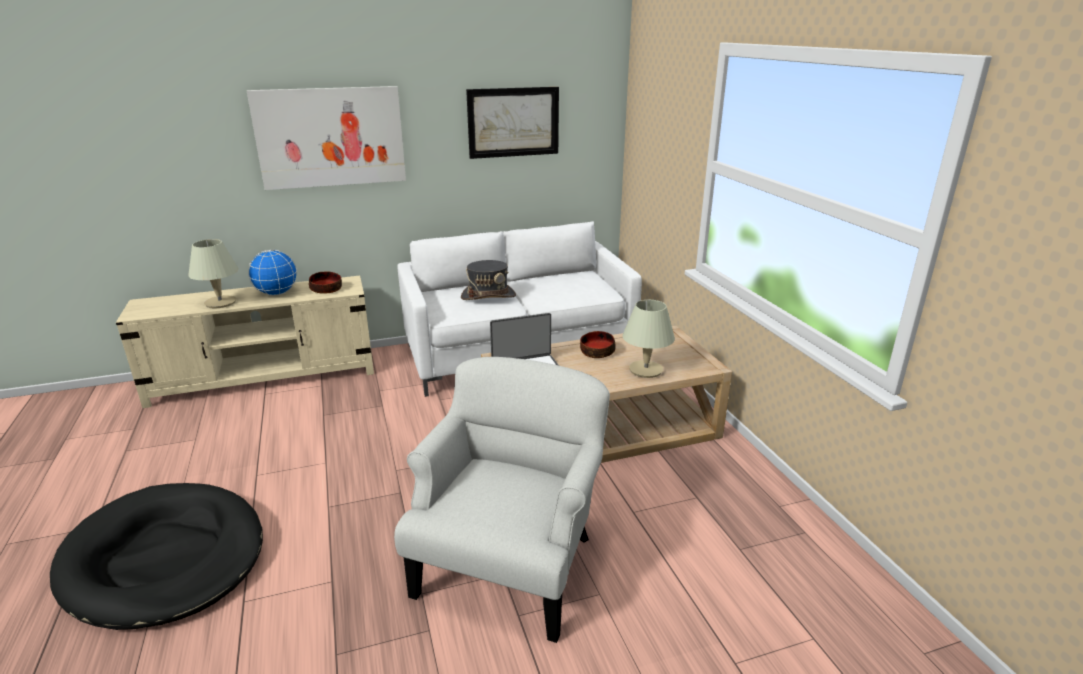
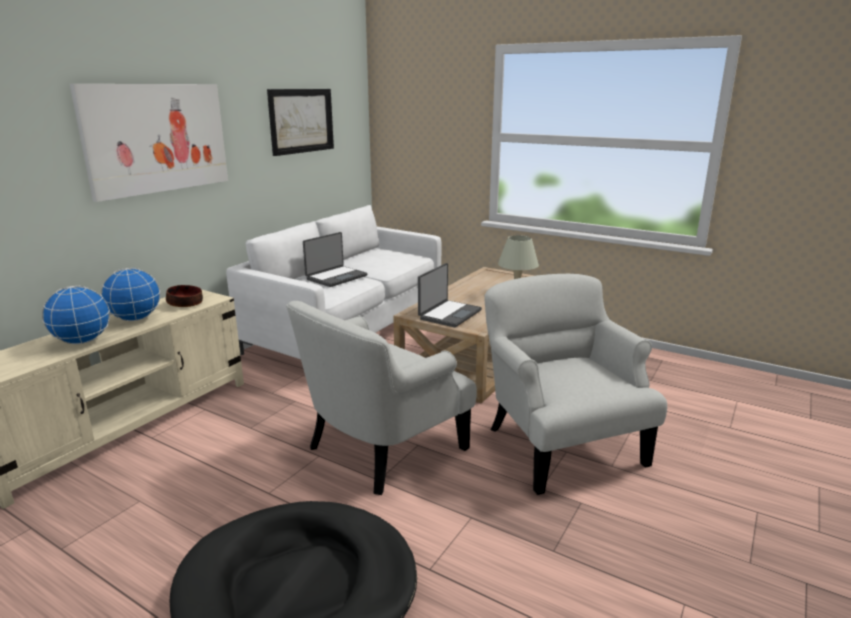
camera: 40 degrees left, 5 degrees down
beige table lamp [188,239,238,308] -> globe [42,286,110,344]
grey hat [461,260,516,300] -> laptop [303,232,367,287]
bowl [580,331,616,358] -> none
none -> white armchair [286,301,477,495]

